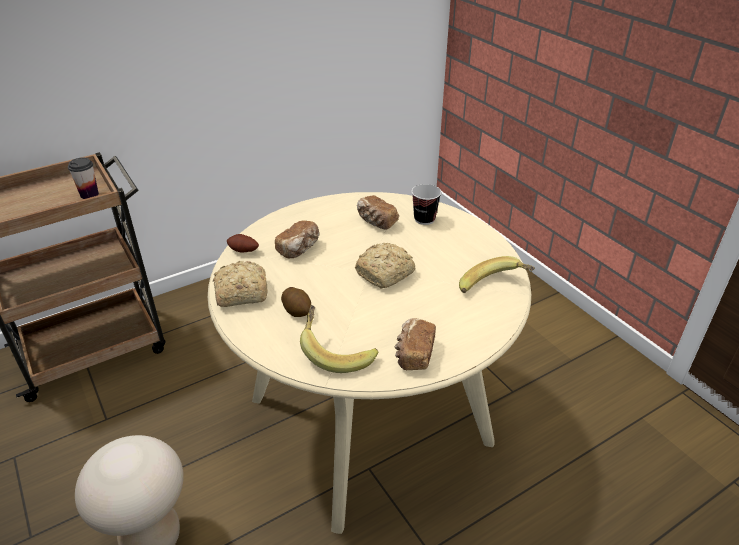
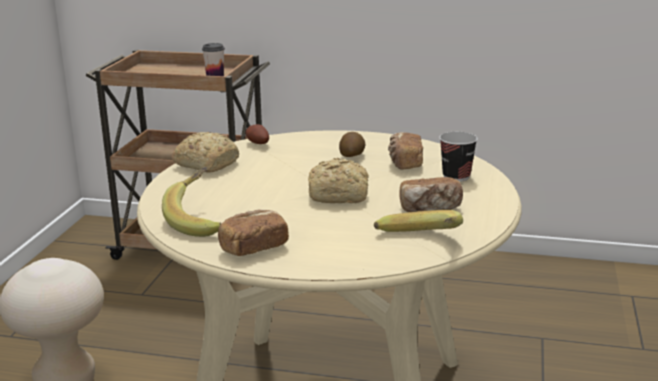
camera: 45 degrees right, 15 degrees down
bread [275,221,319,259] -> bread moved to [399,177,463,212]
potato [281,287,311,317] -> potato moved to [339,132,366,157]

